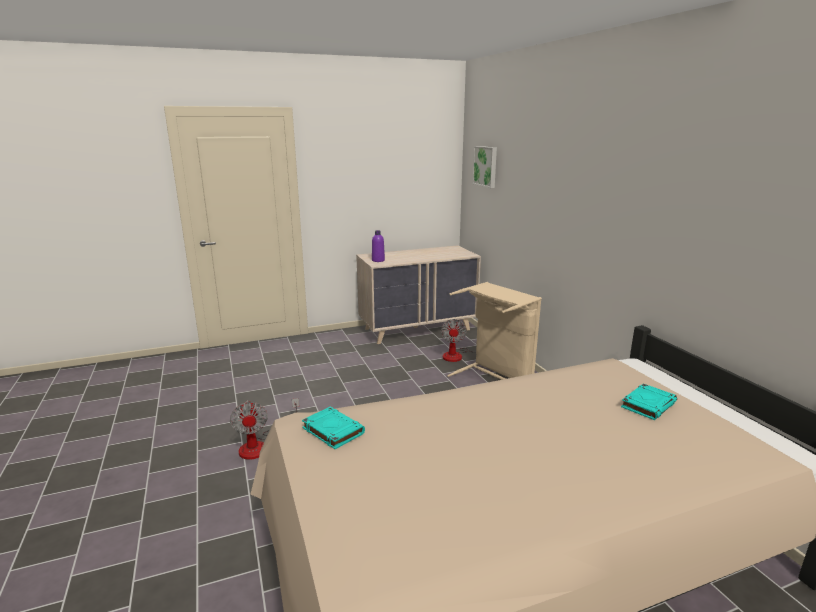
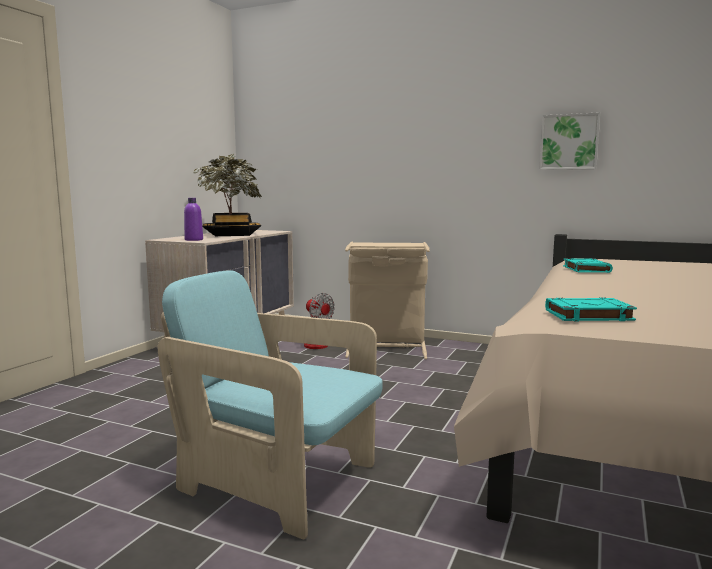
camera: 45 degrees left, 10 degrees down
fan [230,398,299,460] -> turquoise armchair [158,270,383,539]
picture [472,146,497,188] -> picture moved to [539,112,600,170]
turquoise book [621,384,677,420] -> turquoise book moved to [563,258,613,273]
none -> potted plant [193,154,262,236]

